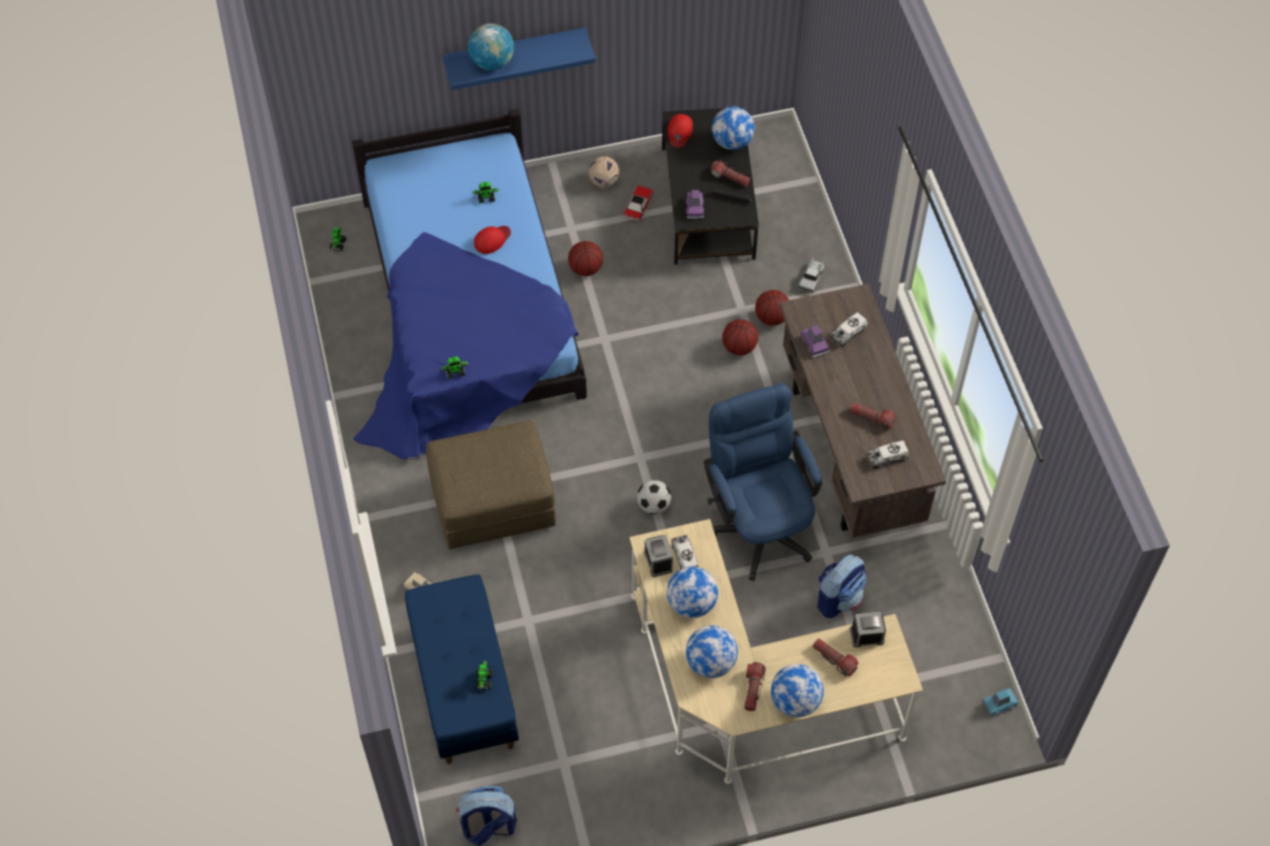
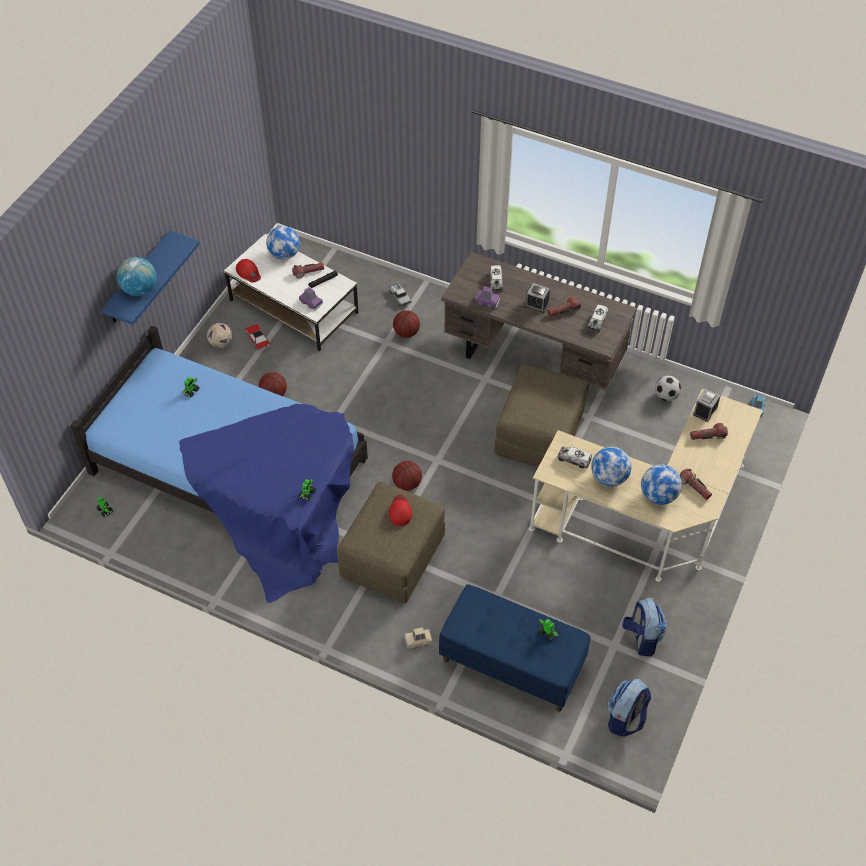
camera: 50 degrees left, 5 degrees down
red cap [474,226,511,254] -> red cap moved to [389,495,412,526]
football [637,480,671,514] -> football moved to [655,376,681,401]
alarm clock [644,535,673,577] -> alarm clock moved to [524,283,550,313]
black coffee table [662,107,759,265] -> white coffee table [224,234,359,351]
blue office chair [704,383,822,581] -> brown ottoman [494,364,587,467]
basketball [722,319,758,355] -> basketball moved to [392,461,422,491]
globe [771,664,824,717] -> none
backpack [817,554,867,618] -> backpack moved to [622,598,666,657]

